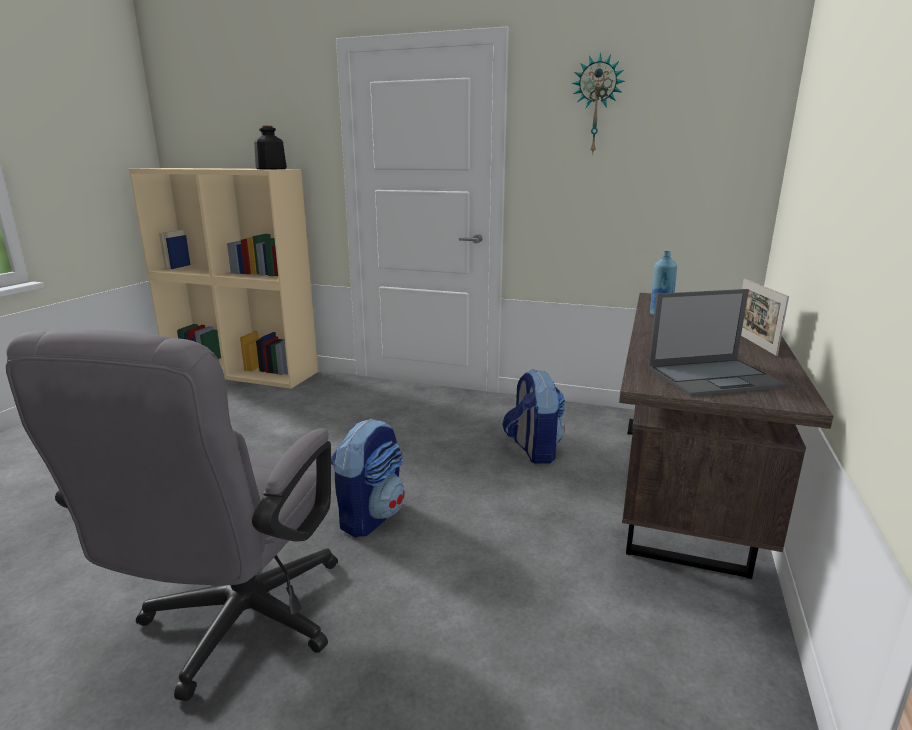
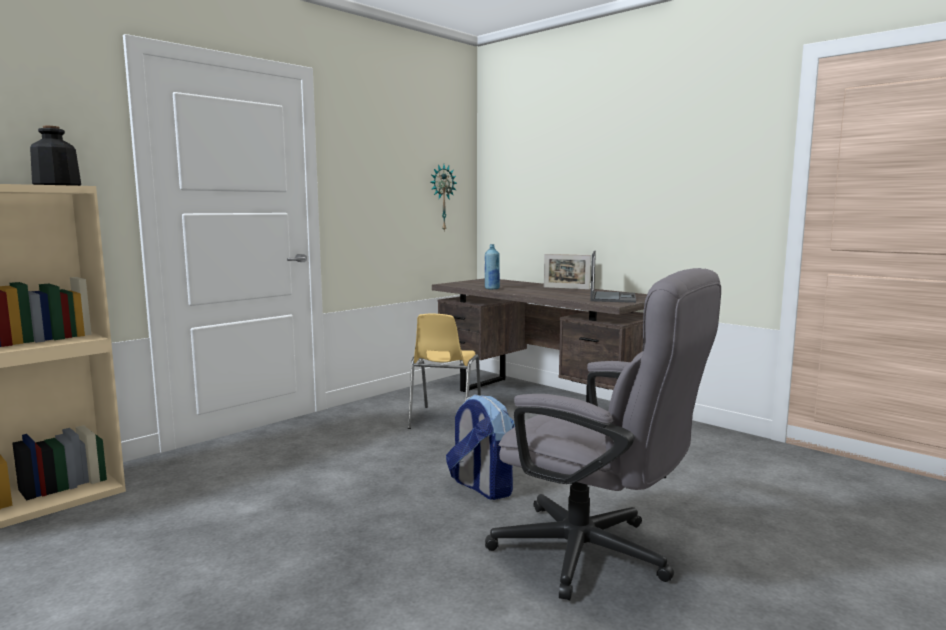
camera: 65 degrees left, 10 degrees down
backpack [502,369,565,464] -> yellow chair [408,314,481,429]
wall clock [572,53,625,155] -> wall clock moved to [431,164,457,232]

